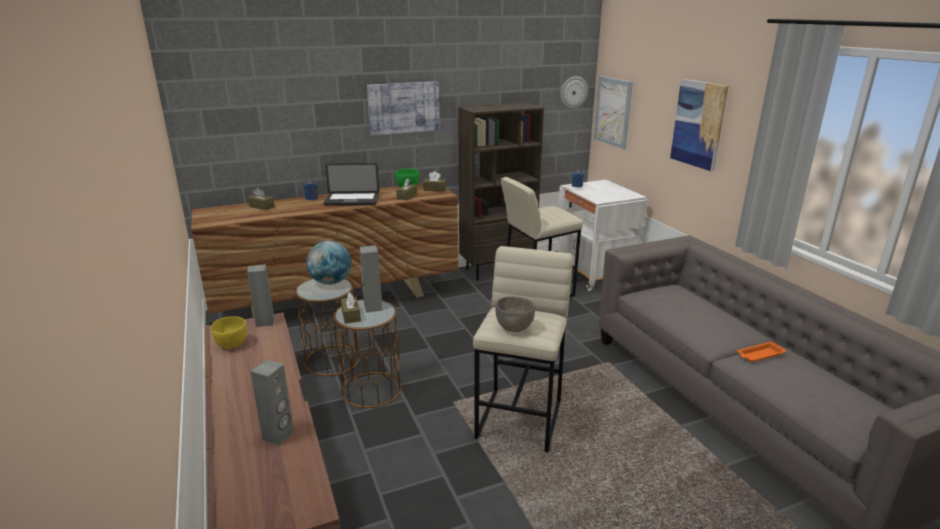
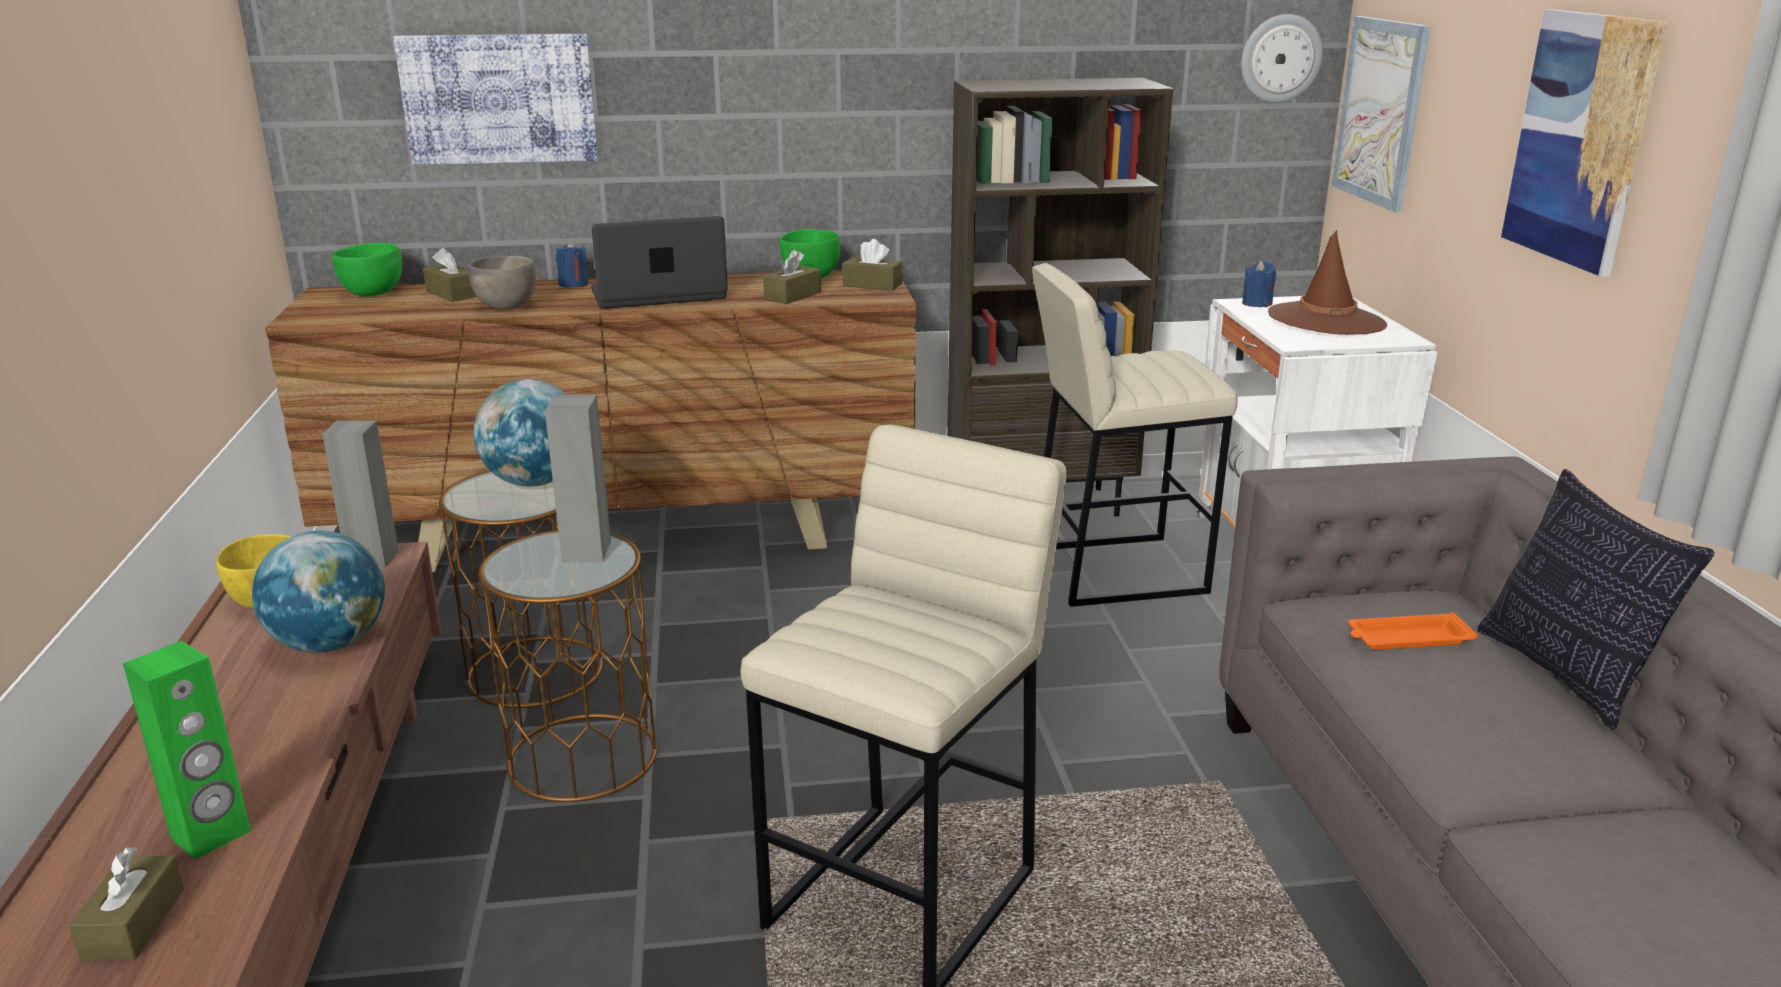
camera: 15 degrees right, 0 degrees up
grey speaker [250,360,294,446] -> green speaker [123,641,251,859]
laptop [323,163,379,206] -> laptop turned 150 degrees clockwise [591,216,728,309]
brown tissue box [341,292,361,323] -> brown tissue box moved to [69,847,184,961]
picture [367,81,440,136] -> picture moved to [393,34,598,165]
grey bowl [496,296,535,332] -> grey bowl moved to [468,256,536,309]
orange tray [737,341,787,362] -> orange tray moved to [1348,612,1478,650]
none -> globe [252,530,385,653]
none -> green bowl [332,243,402,296]
none -> brown hat [1268,230,1387,335]
none -> pillow [1477,469,1714,730]

